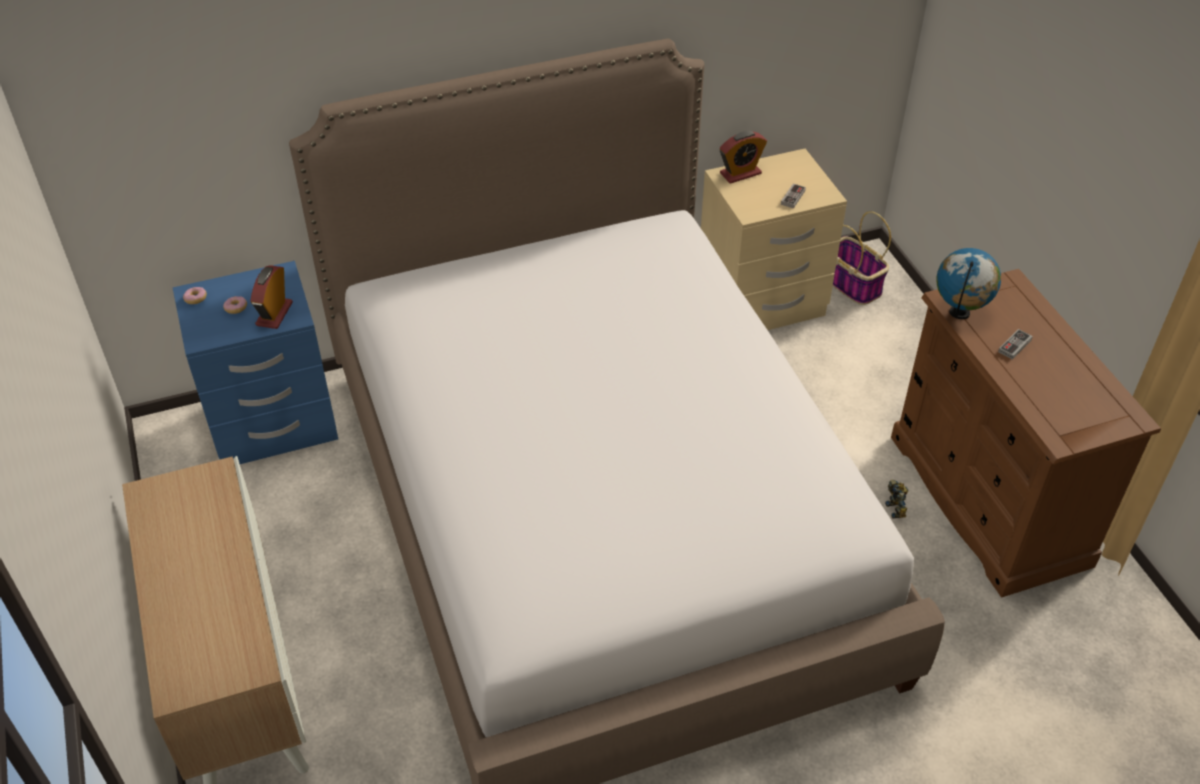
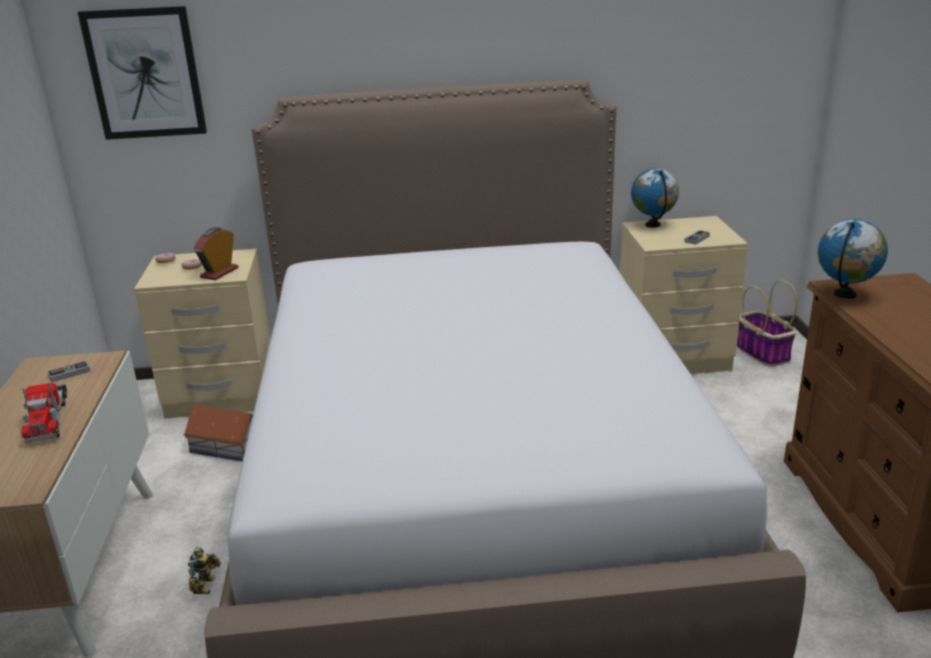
camera: 15 degrees right, 20 degrees down
blue nightstand [173,261,338,464] -> beige nightstand [134,249,271,419]
alarm clock [720,131,767,184] -> globe [631,169,679,228]
toy robot [885,480,908,518] -> toy robot moved to [188,547,221,594]
game controller [998,329,1033,360] -> game controller moved to [47,361,90,383]
none -> toy truck [21,383,68,444]
none -> picture [78,6,207,140]
none -> toy house [184,405,253,462]

